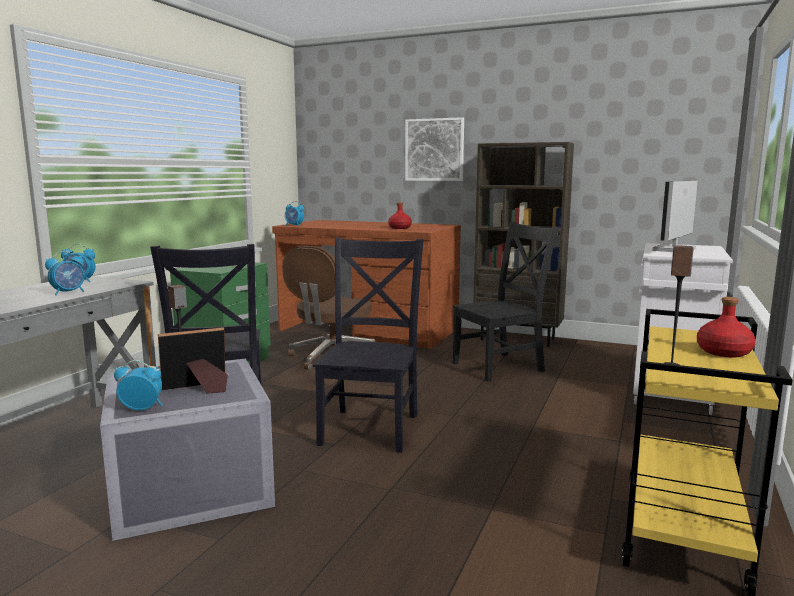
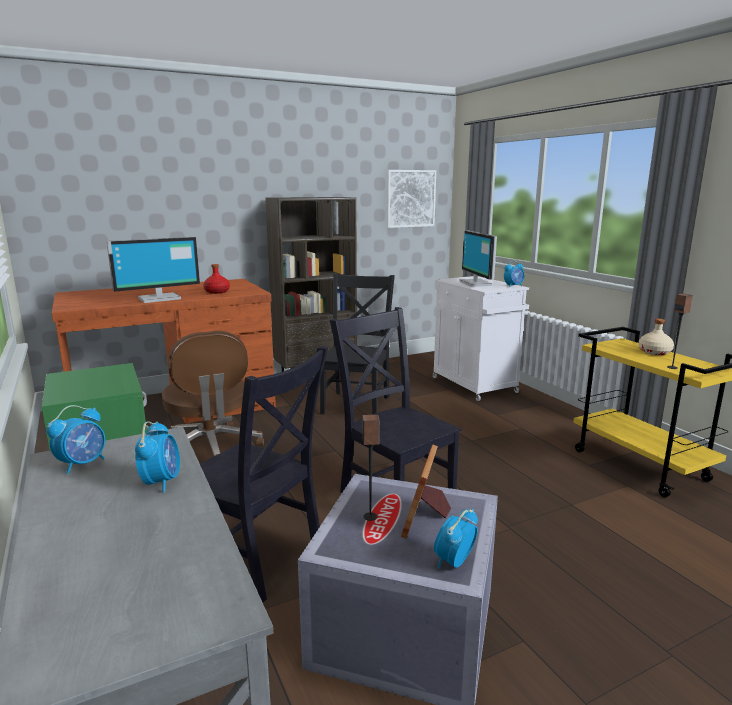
camera: 50 degrees left, 5 degrees up
alarm clock [285,201,304,226] -> alarm clock moved to [504,260,524,287]
picture [405,117,464,181] -> picture moved to [386,170,436,228]
red bottle [697,297,756,357] -> beige bottle [639,318,674,355]
none -> monitor [107,237,200,303]

